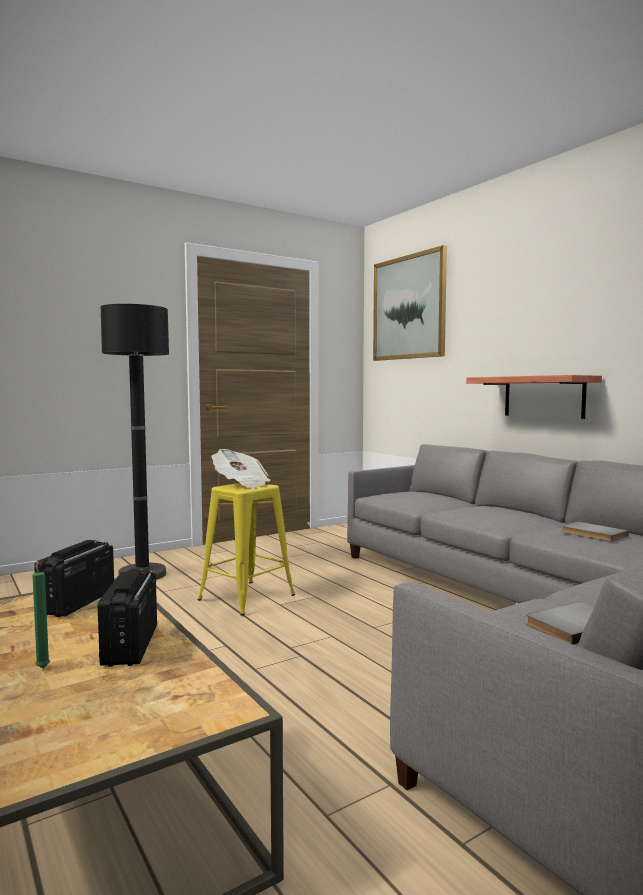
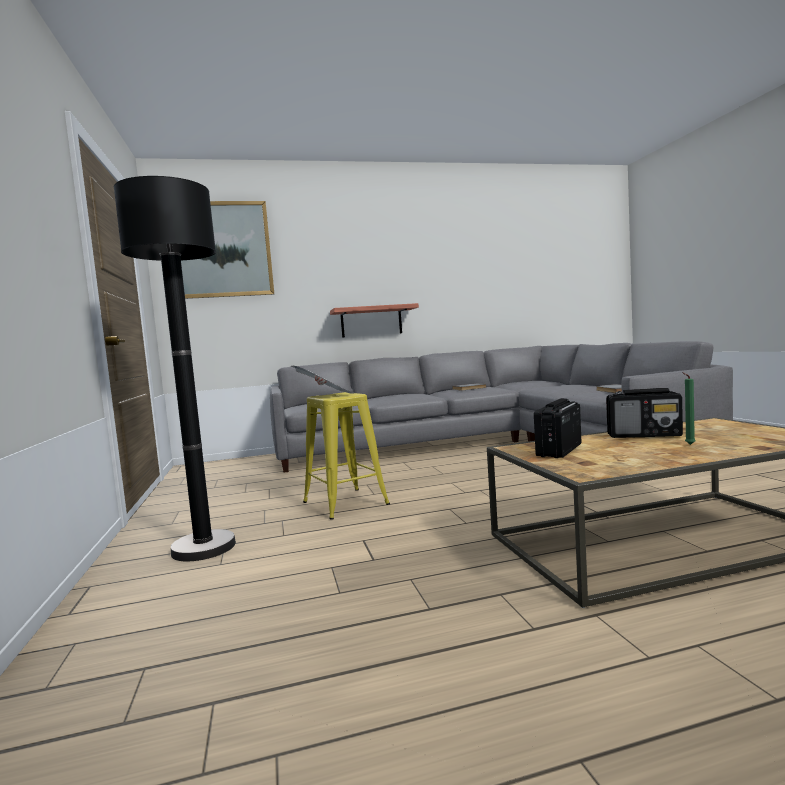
camera: 70 degrees left, 0 degrees up
radio [34,540,114,617] -> radio turned 90 degrees clockwise [534,398,581,458]

